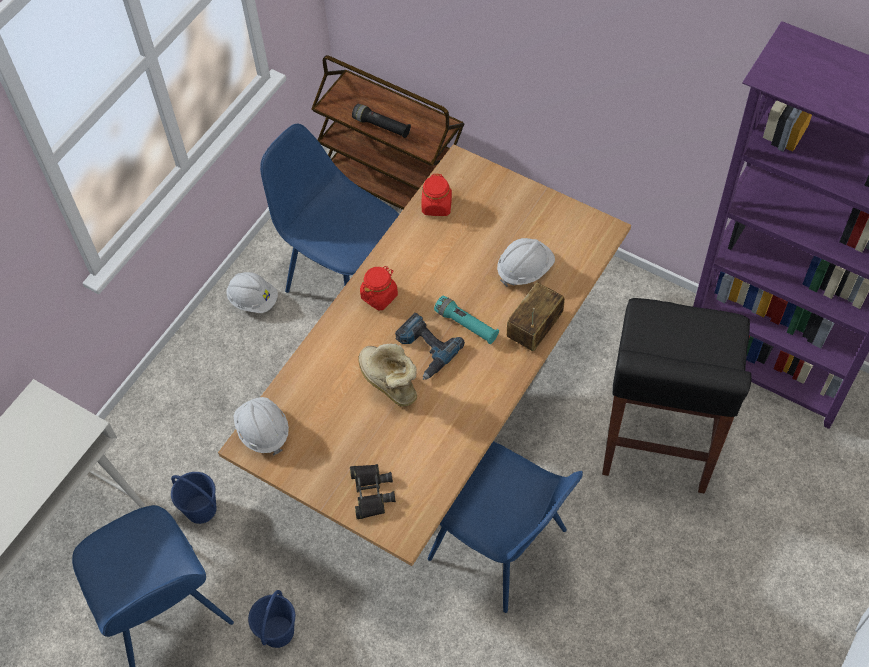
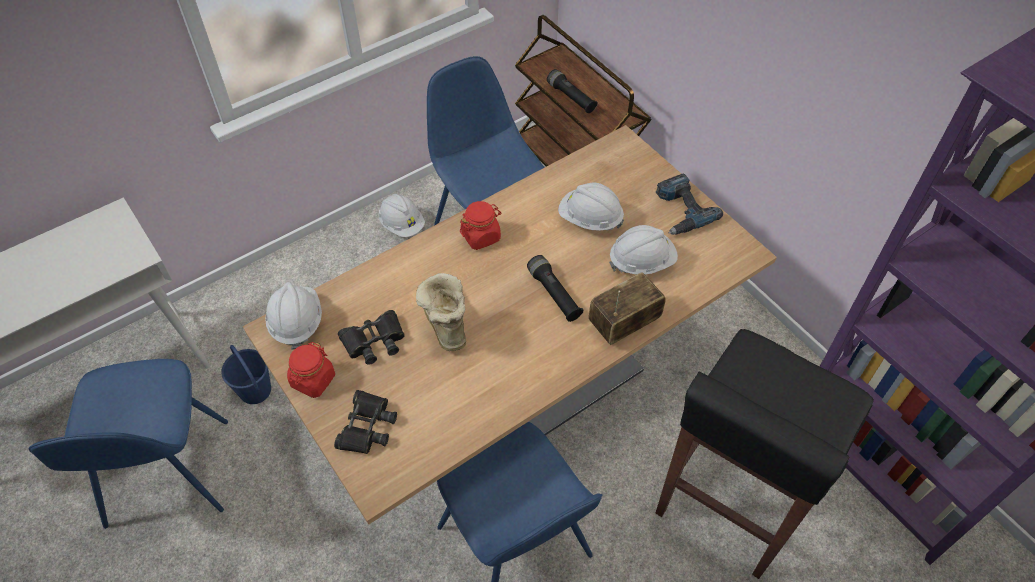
camera: 20 degrees right, 5 degrees down
blue bucket [248,590,295,648] -> none
power drill [395,313,465,380] -> power drill moved to [656,174,723,234]
red jar [421,173,452,216] -> red jar moved to [287,342,335,398]
turquoise flashlight [434,296,499,344] -> black flashlight [527,255,583,322]
none -> black binoculars [338,310,405,365]
none -> white hard hat [558,183,624,231]

